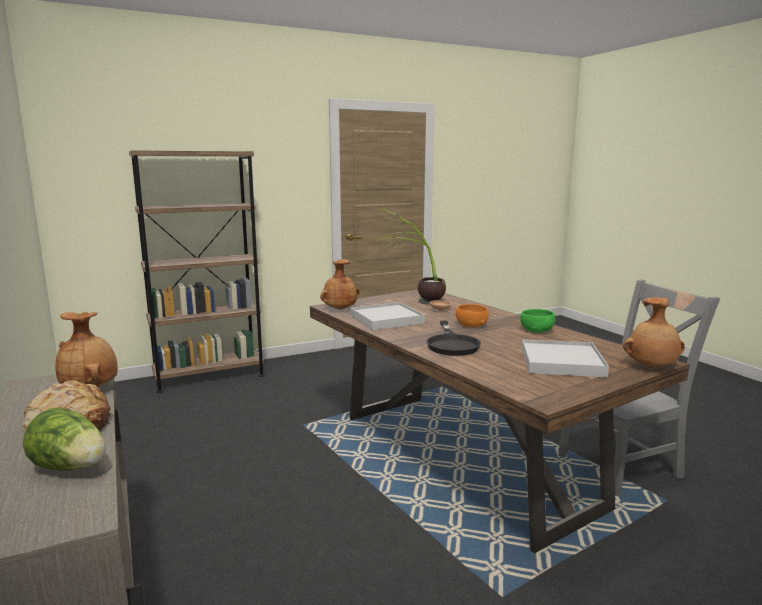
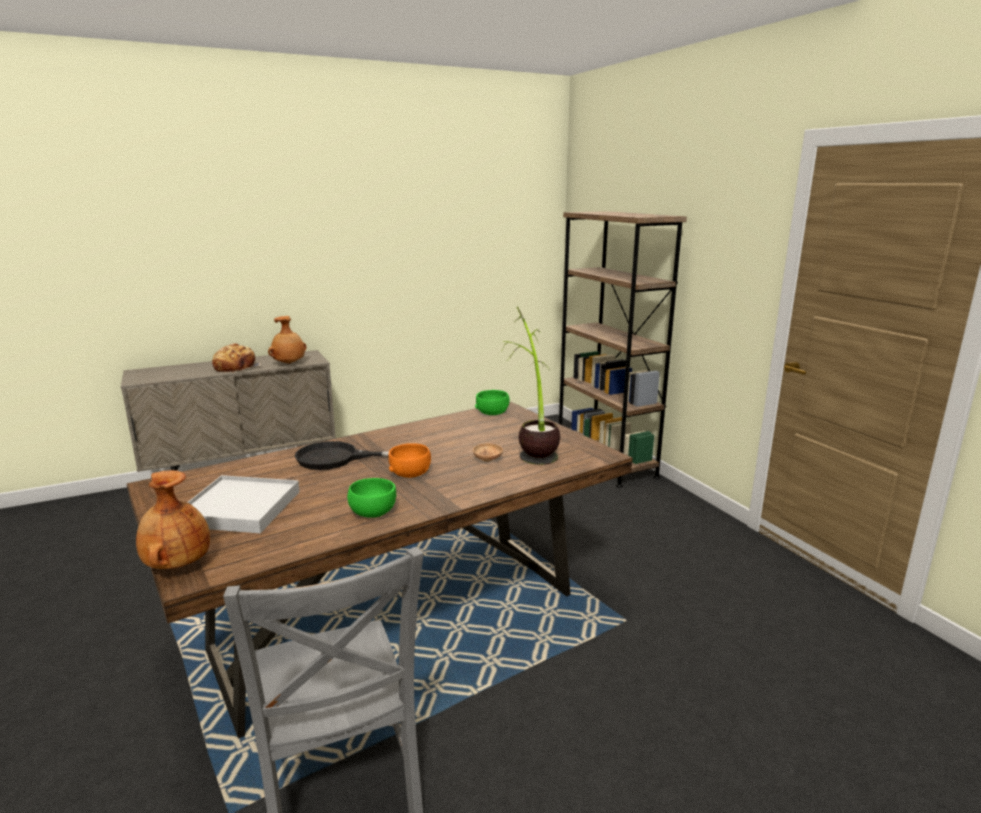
camera: 90 degrees right, 5 degrees up
lettuce [23,407,105,471] -> none
brown vase [320,259,360,310] -> green bowl [475,390,510,415]
white tray [350,302,425,330] -> none

